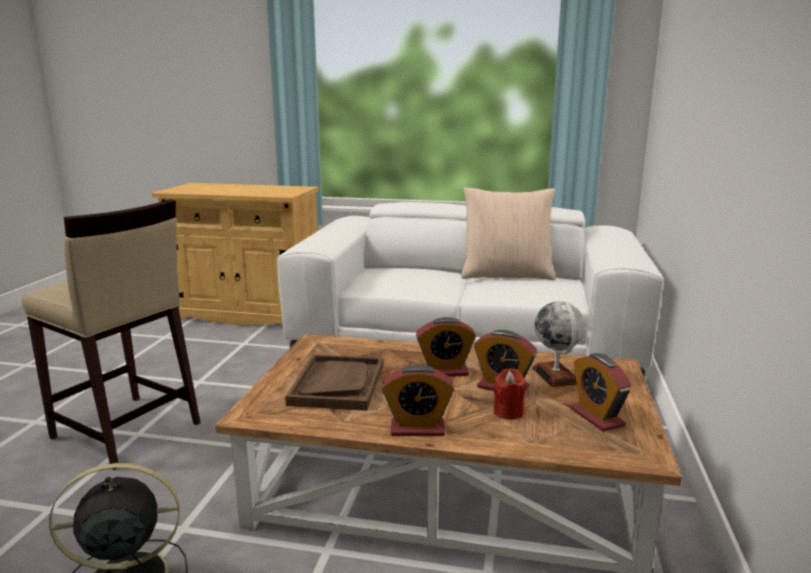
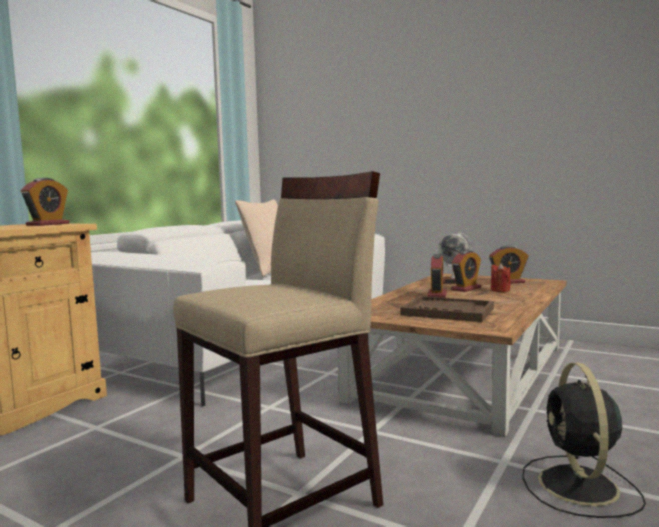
camera: 70 degrees left, 10 degrees down
alarm clock [382,364,454,436] -> alarm clock moved to [21,178,70,226]

